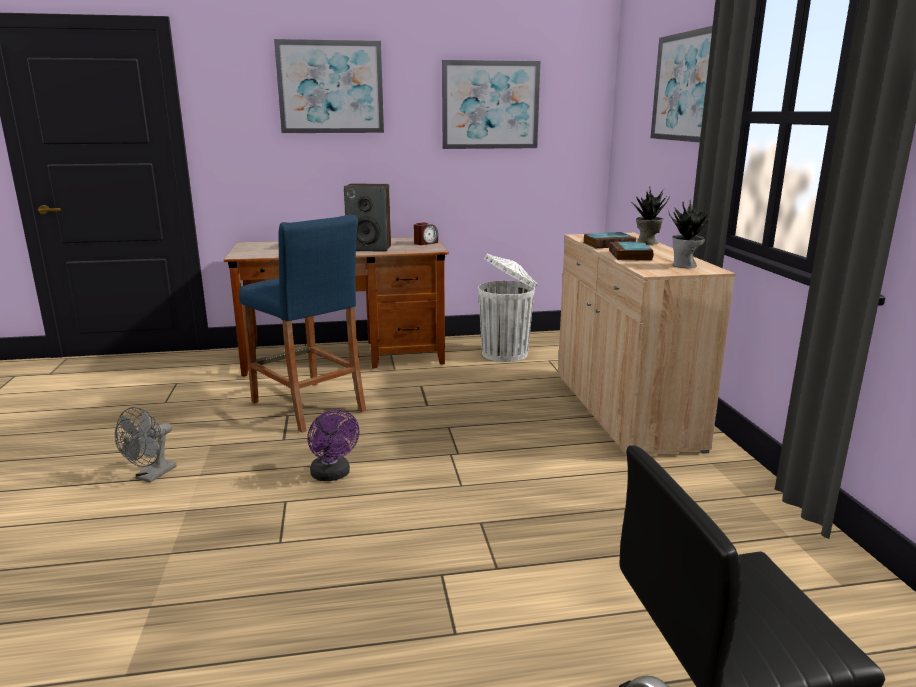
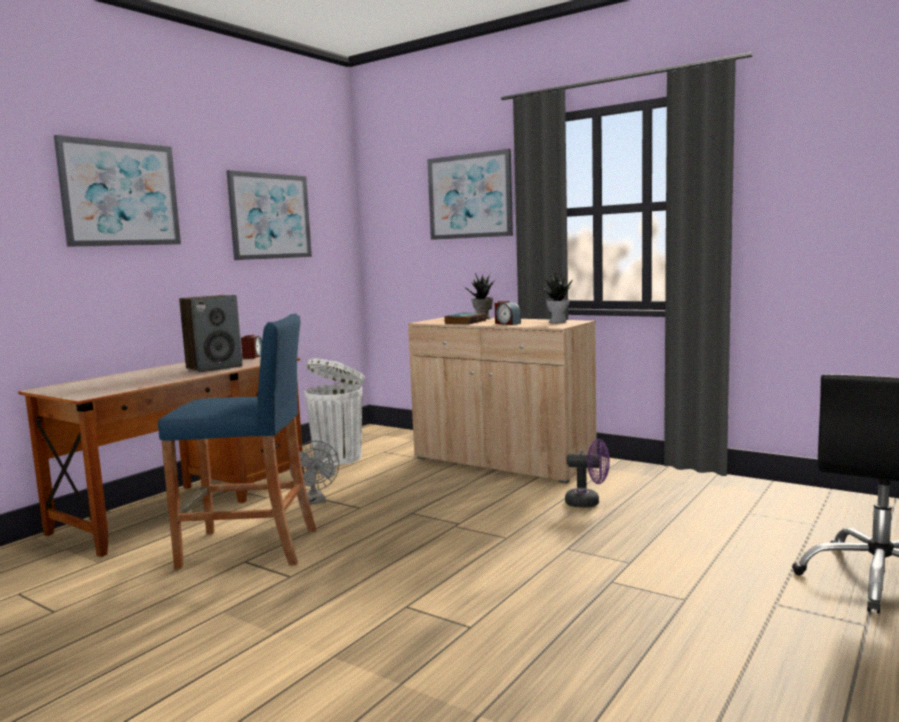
camera: 45 degrees left, 10 degrees down
grey fan [115,407,176,483] -> grey fan moved to [290,441,339,505]
purple fan [307,409,359,481] -> purple fan moved to [565,439,610,508]
book [609,242,654,261] -> alarm clock [495,301,521,325]

